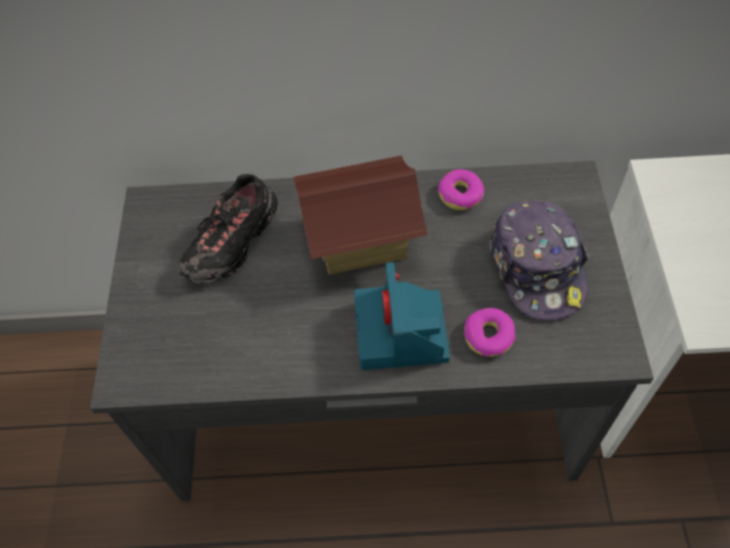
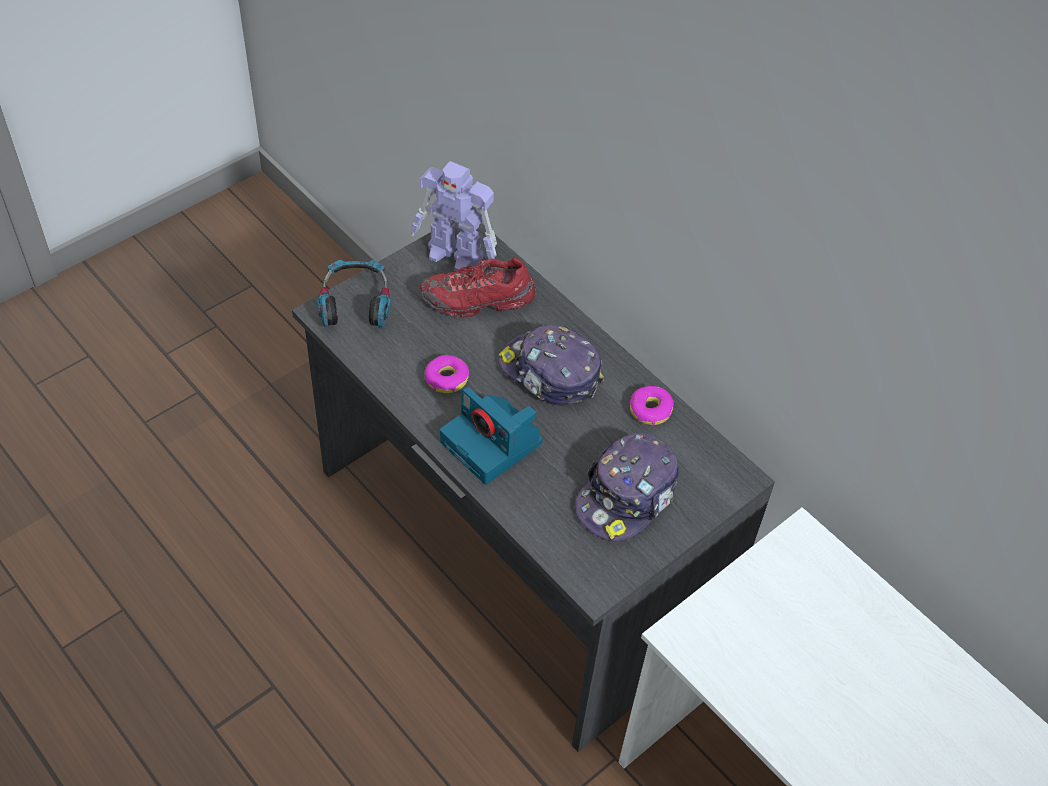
camera: 45 degrees right, 5 degrees down
black shoe [179,174,278,284] -> red shoe [420,257,536,318]
toy house [293,155,428,275] -> cap [498,324,604,406]
camera [354,262,450,370] -> camera turned 90 degrees counterclockwise [440,387,543,485]
donut [464,308,515,357] -> donut moved to [425,355,469,393]
none -> headphones [317,260,391,327]
none -> toy robot [411,161,497,271]

